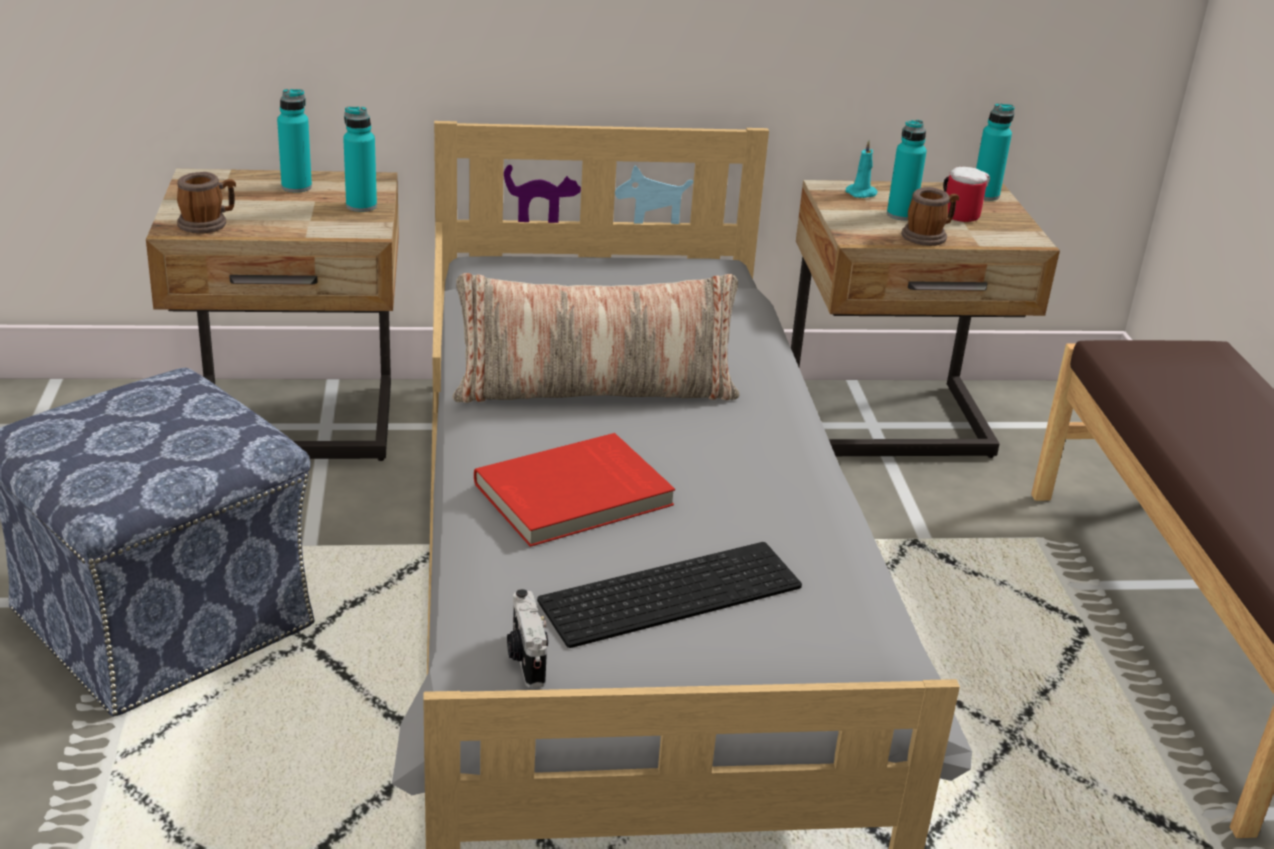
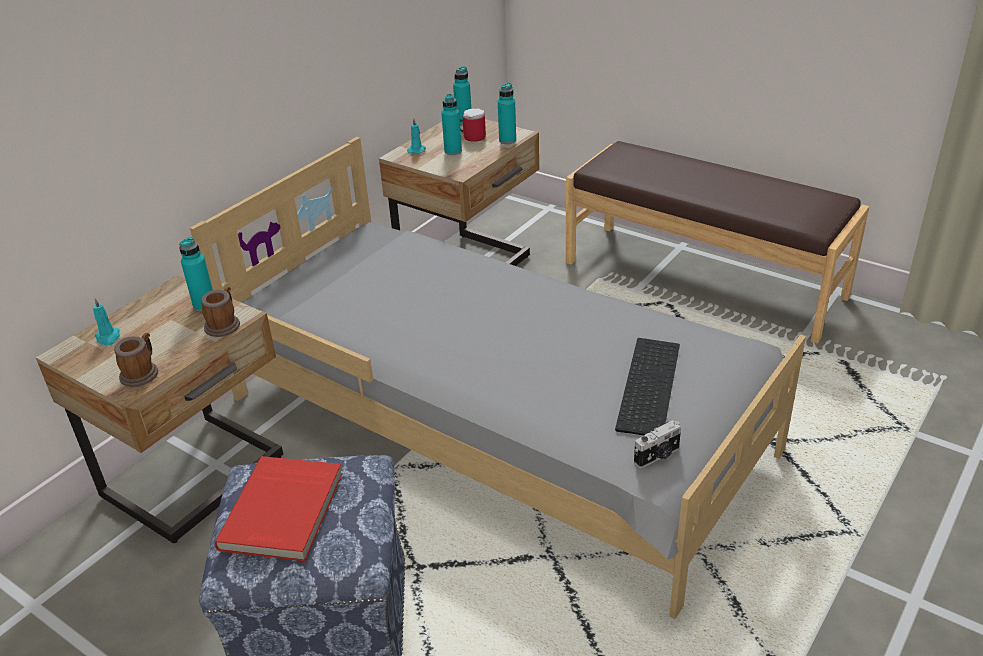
camera: 45 degrees left, 5 degrees up
turquoise bottle [277,89,312,193] -> turquoise bottle moved to [498,83,516,144]
pillow [452,273,740,403] -> none
red book [474,433,675,547] -> red book moved to [214,456,343,561]
camera [507,589,548,688] -> camera turned 60 degrees counterclockwise [634,420,681,468]
mug [901,187,959,246] -> mug moved to [201,287,240,337]
none -> turquoise candle [93,298,120,346]

